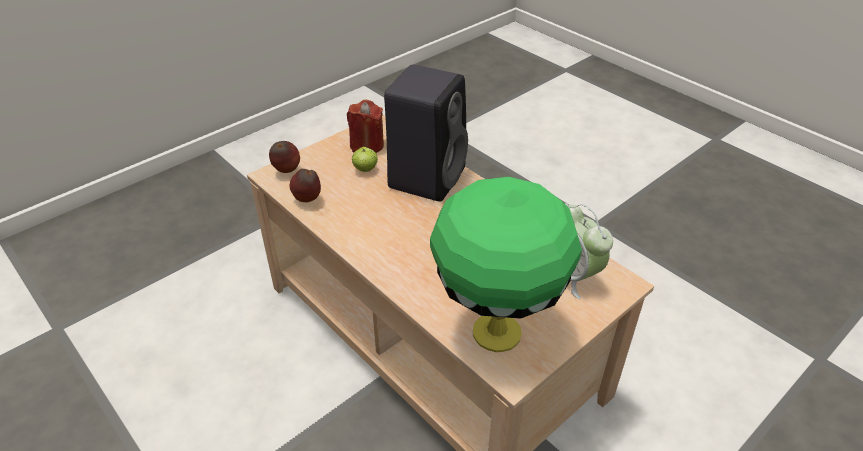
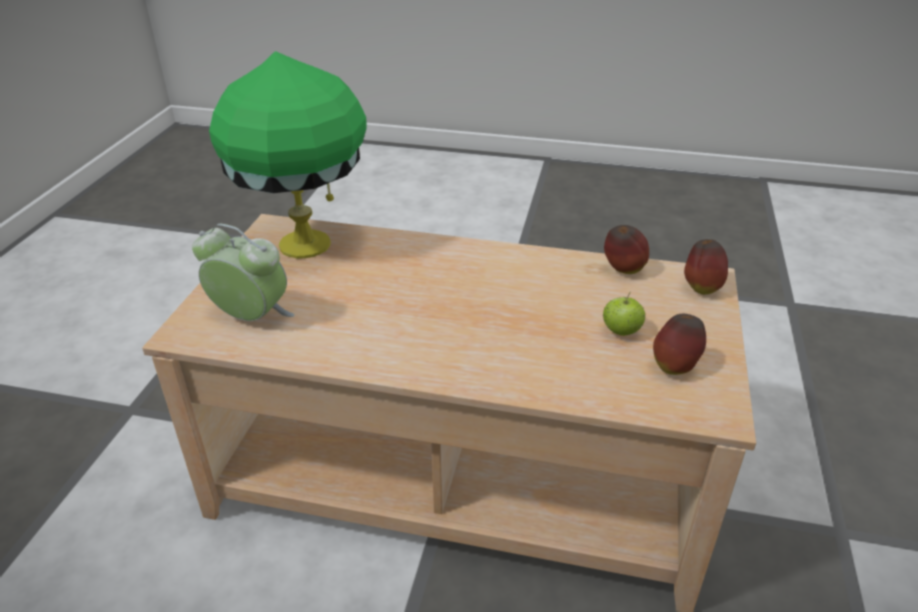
camera: 145 degrees right, 5 degrees down
red candle [347,100,384,153] -> apple [653,314,706,375]
black speaker [384,64,468,202] -> none

